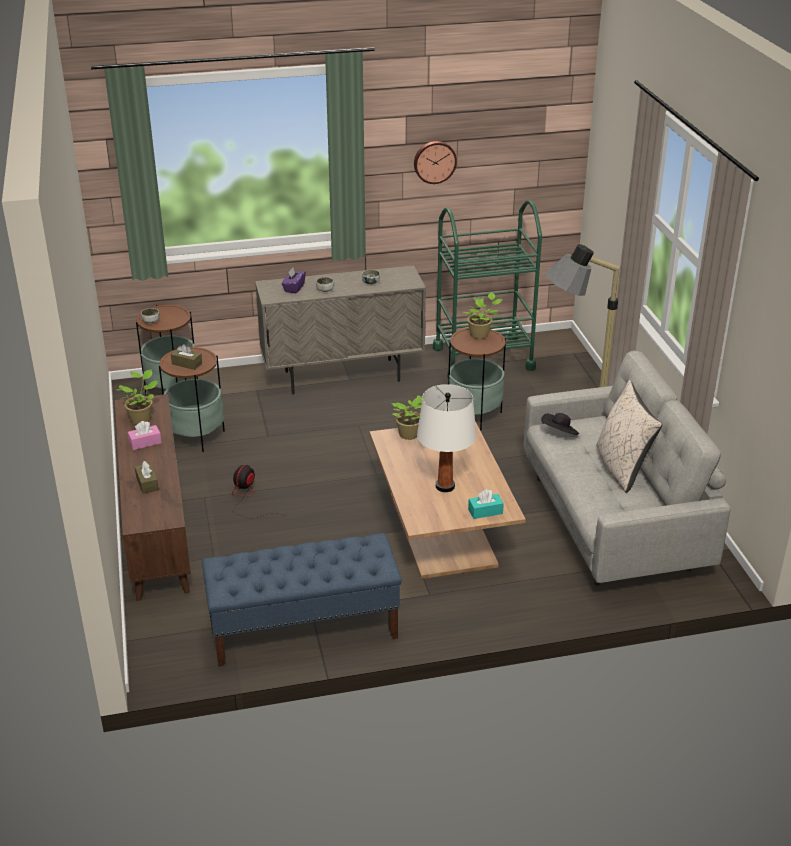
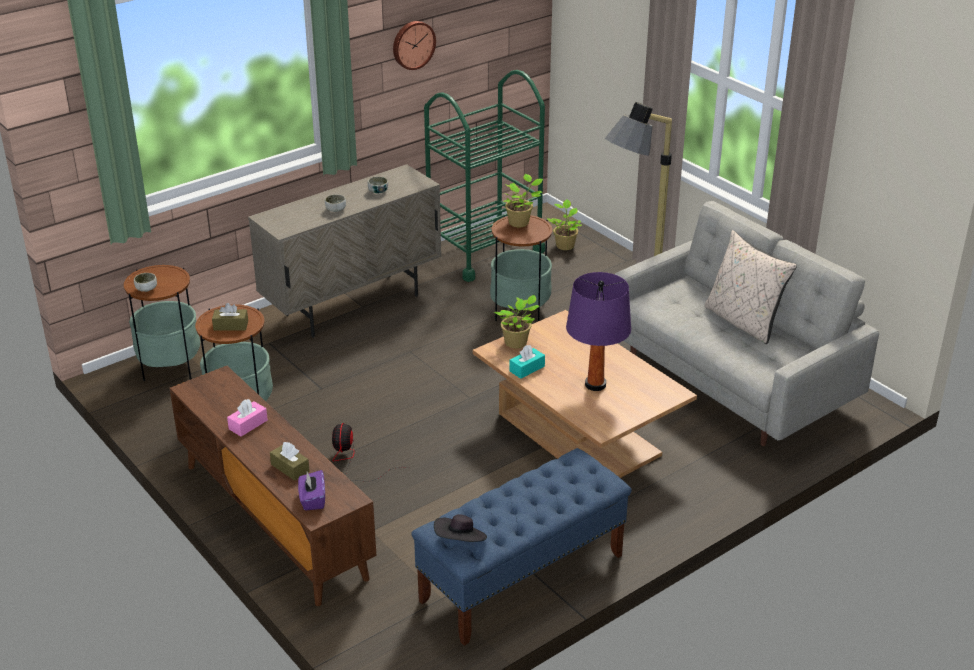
camera: 25 degrees left, 0 degrees up
potted plant [117,369,158,425] -> potted plant moved to [547,199,582,250]
purple tissue box [282,268,306,293] -> purple tissue box moved to [298,470,325,511]
white table lamp [417,384,476,492] -> purple table lamp [566,272,631,391]
turquoise tissue box [468,489,504,519] -> turquoise tissue box moved to [509,345,545,379]
black hat [541,413,579,435] -> black hat moved to [434,514,487,542]

